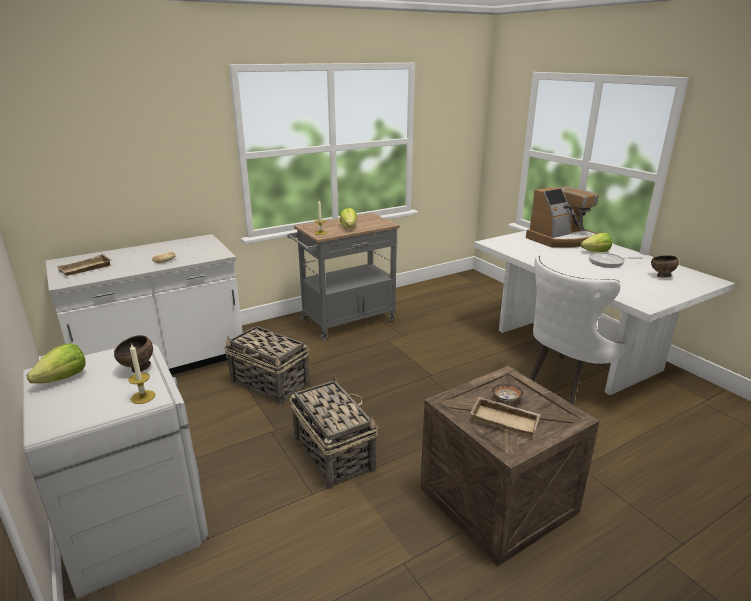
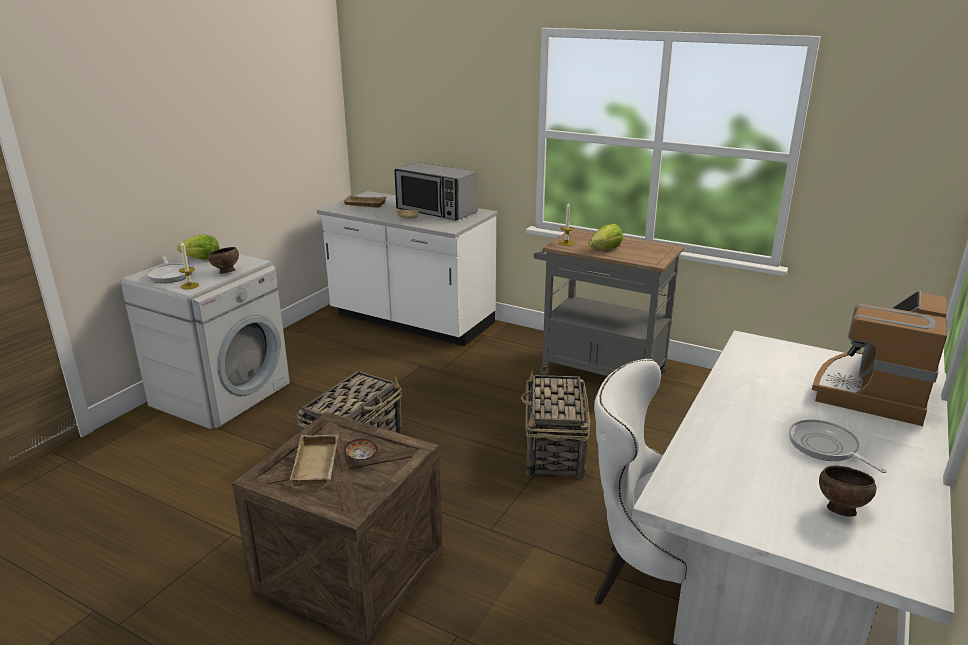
camera: 60 degrees right, 0 degrees up
basket [224,326,309,405] -> basket moved to [521,370,590,479]
coffee machine [526,186,599,248] -> coffee machine turned 90 degrees clockwise [812,291,947,426]
lettuce [581,233,612,252] -> none
none -> frying pan [146,256,193,283]
none -> microwave [394,162,478,220]

